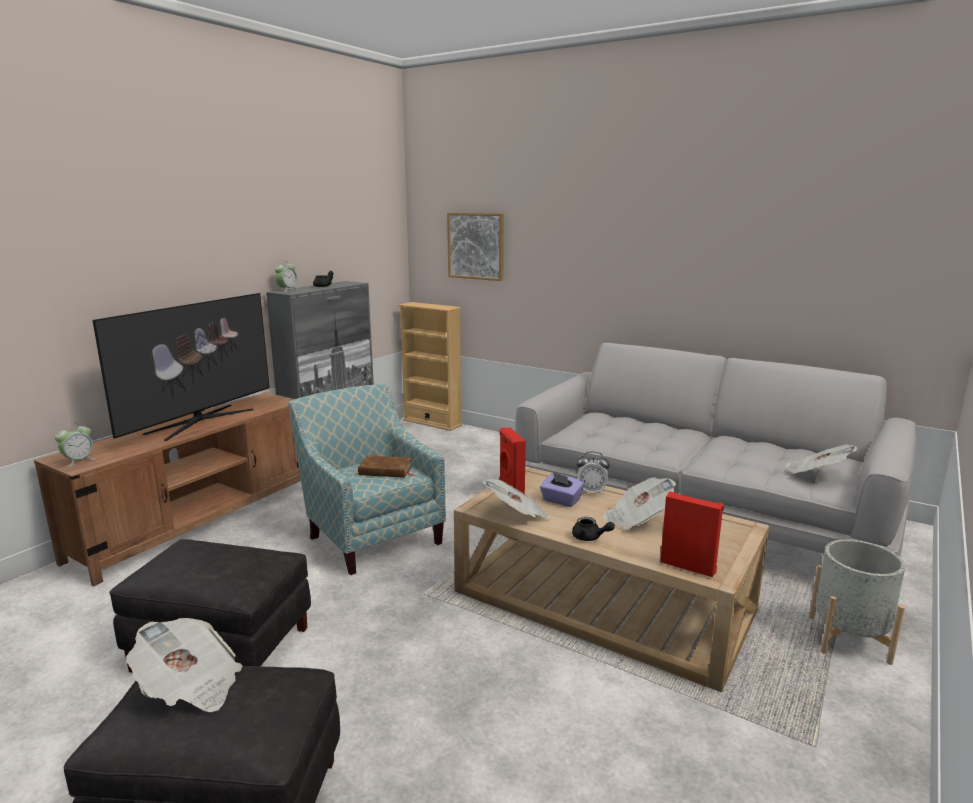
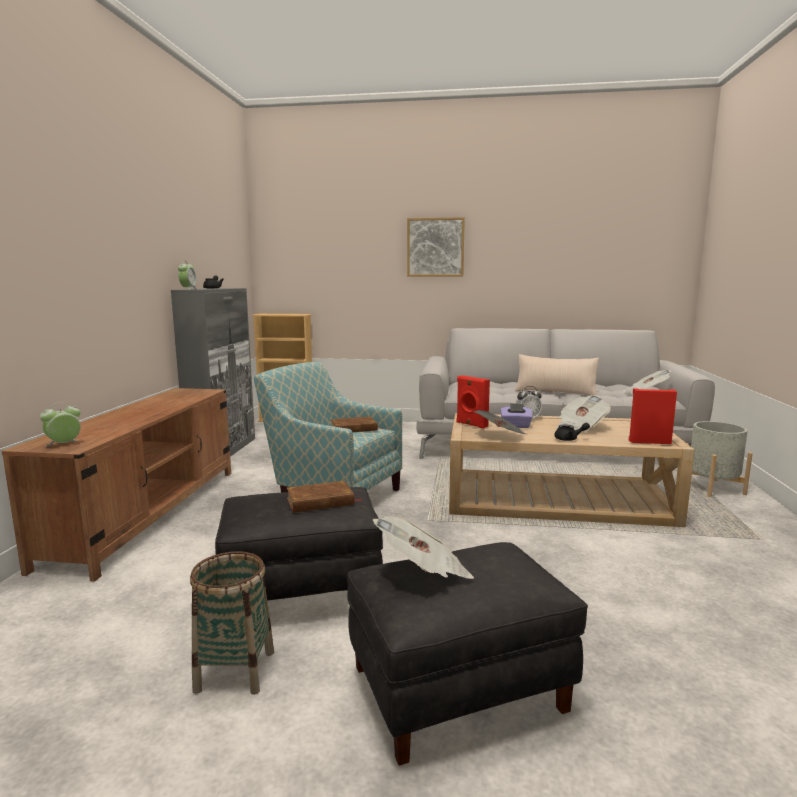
camera: 25 degrees left, 5 degrees down
alarm clock [55,423,95,467] -> alarm clock turned 150 degrees counterclockwise [40,402,81,447]
television [93,293,270,441] -> none
picture [447,213,504,281] -> picture moved to [407,217,465,277]
none -> basket [190,551,274,695]
none -> brown book [287,481,363,513]
none -> beige pillow [515,354,599,395]

